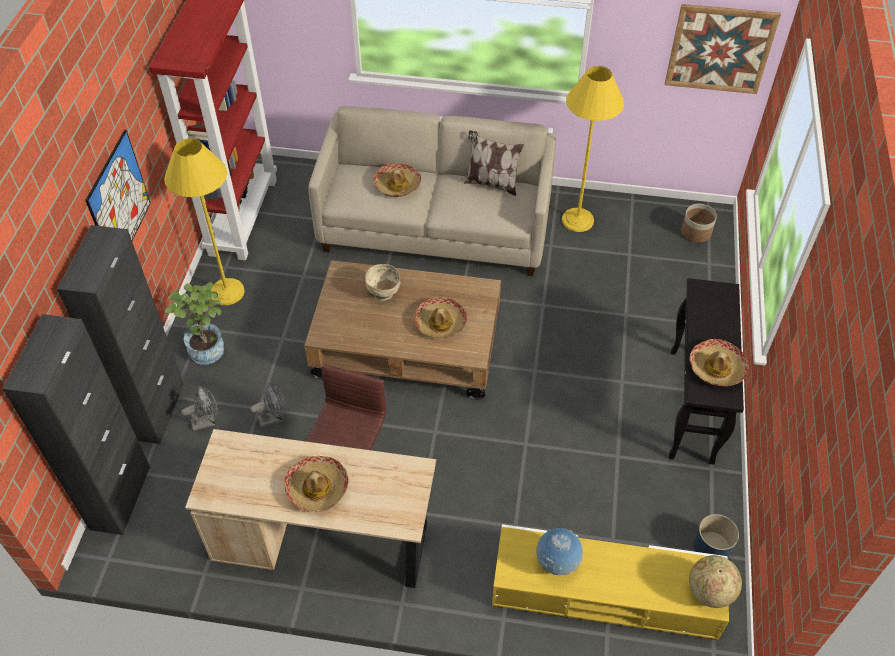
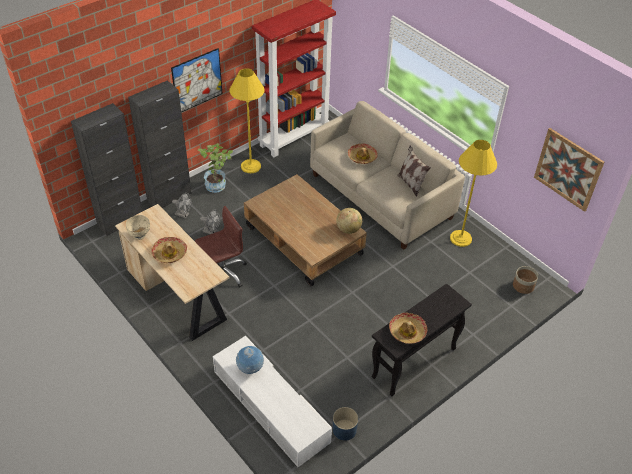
camera: 40 degrees right, 5 degrees down
beige bowl [365,264,401,301] -> beige bowl moved to [126,215,150,240]
hat [414,297,467,339] -> none
yellow tv stand [492,524,729,640] -> white tv stand [213,336,332,468]
globe [689,555,742,608] -> globe moved to [336,208,362,234]

